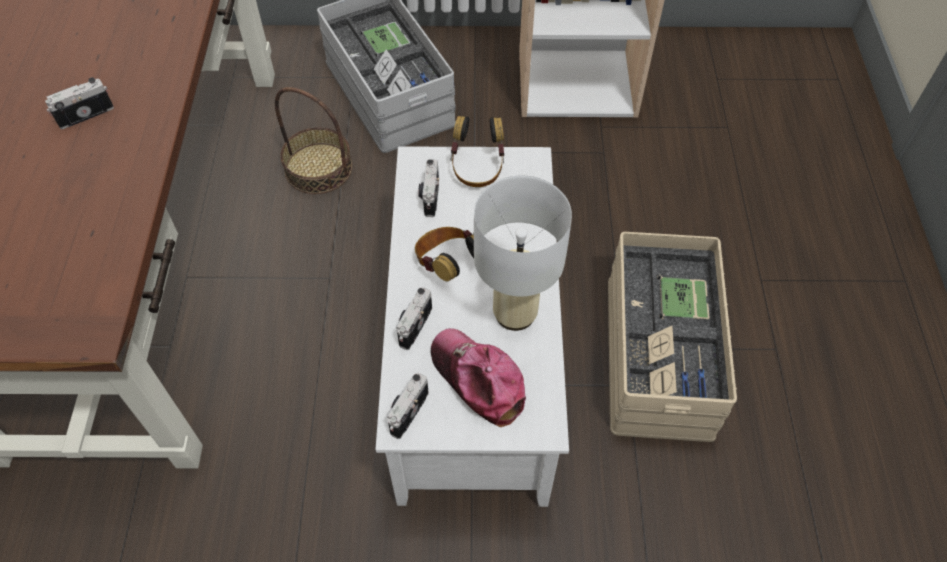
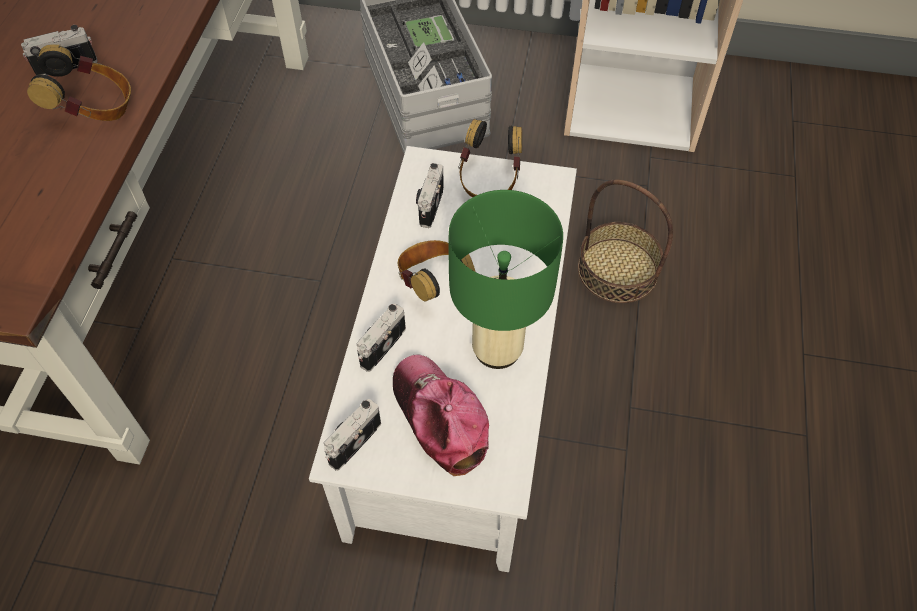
camera: 10 degrees right, 0 degrees up
basket [275,87,352,194] -> basket moved to [578,180,673,303]
white table lamp [474,176,572,331] -> green table lamp [449,190,563,369]
beige storage box [608,232,737,442] -> none
none -> headphones [27,44,131,121]

